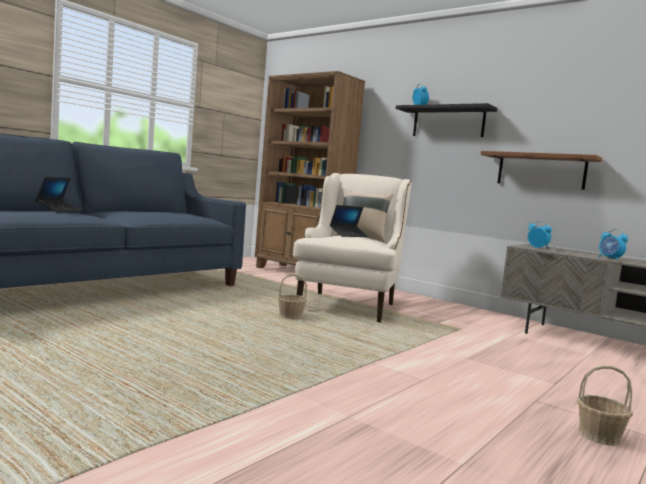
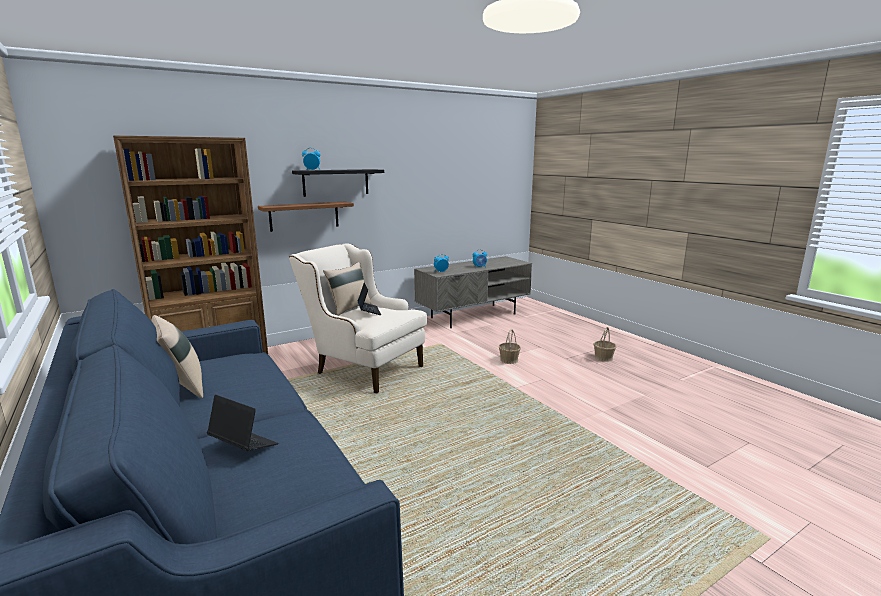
camera: 70 degrees left, 10 degrees up
basket [278,274,307,319] -> basket moved to [499,329,521,364]
brown shelf [481,151,603,190] -> brown shelf moved to [258,202,354,232]
none -> beige pillow [151,315,203,399]

